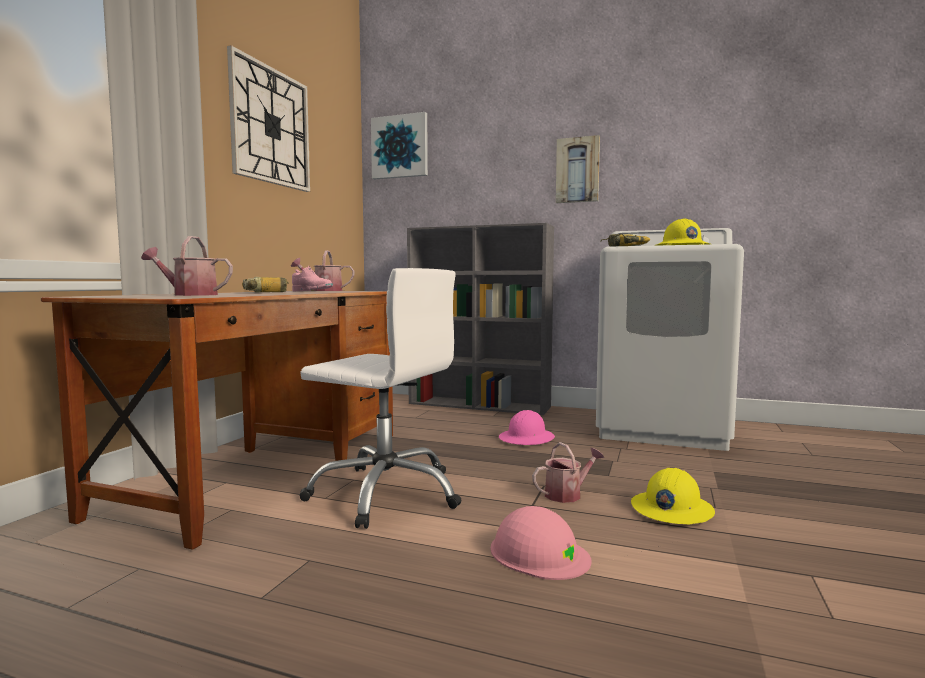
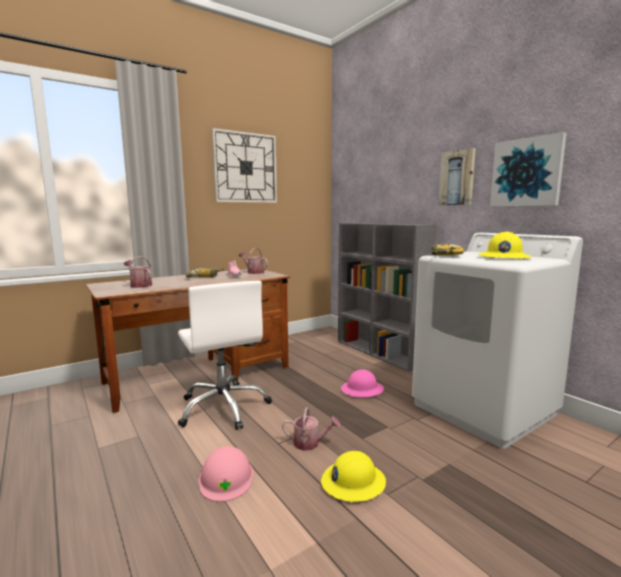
camera: 35 degrees right, 5 degrees up
picture [371,112,428,179] -> picture moved to [490,132,567,207]

